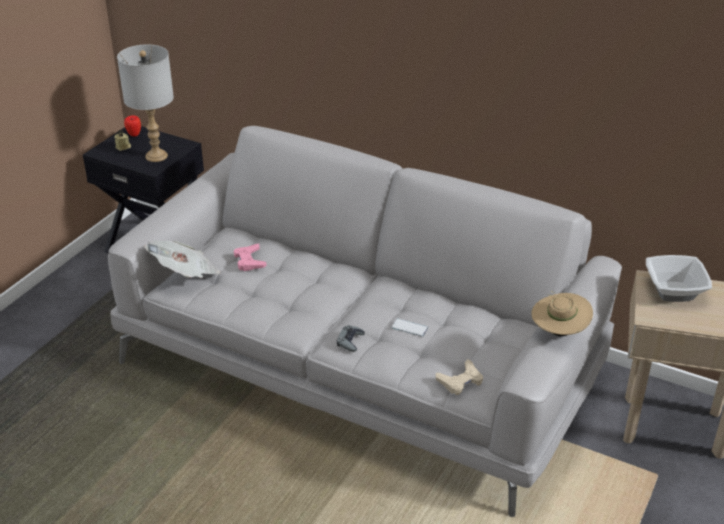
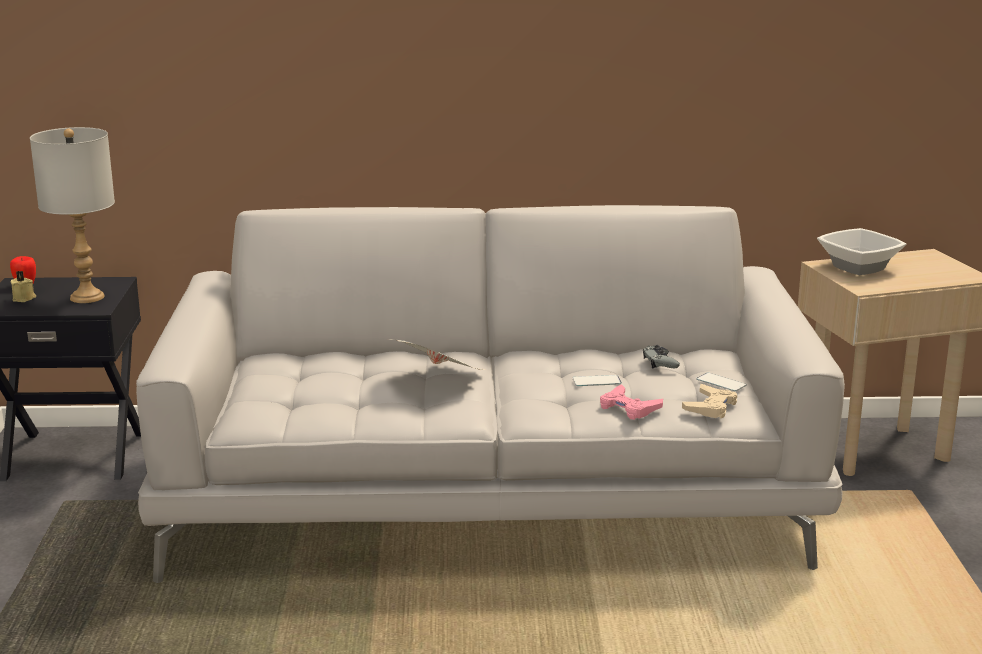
camera: 30 degrees left, 15 degrees down
newspaper [144,240,221,278] -> newspaper moved to [388,339,486,371]
pink game controller [234,244,267,271] -> pink game controller moved to [600,384,663,420]
grey game controller [337,325,365,352] -> grey game controller moved to [643,345,680,368]
beige hat [531,291,593,336] -> none
none -> phone [696,372,747,391]

